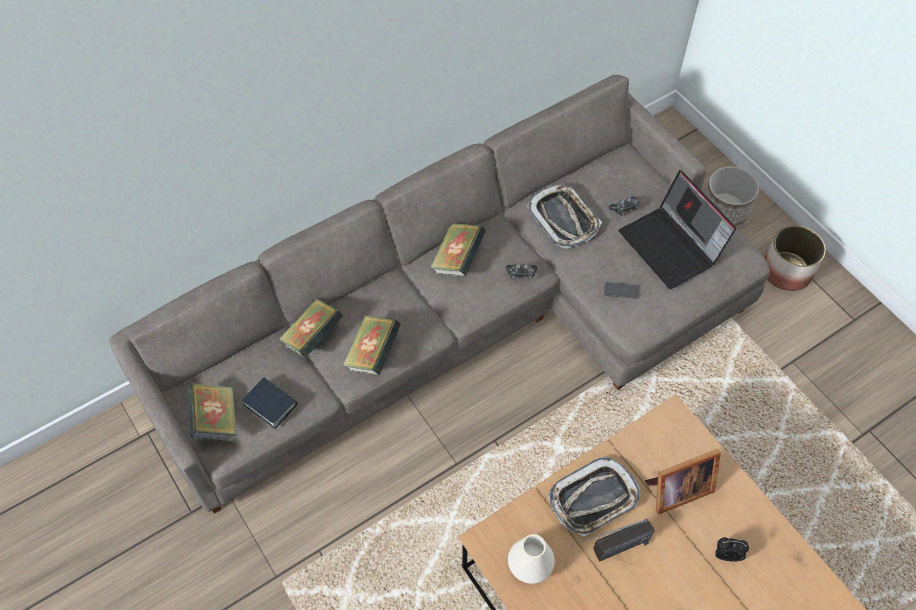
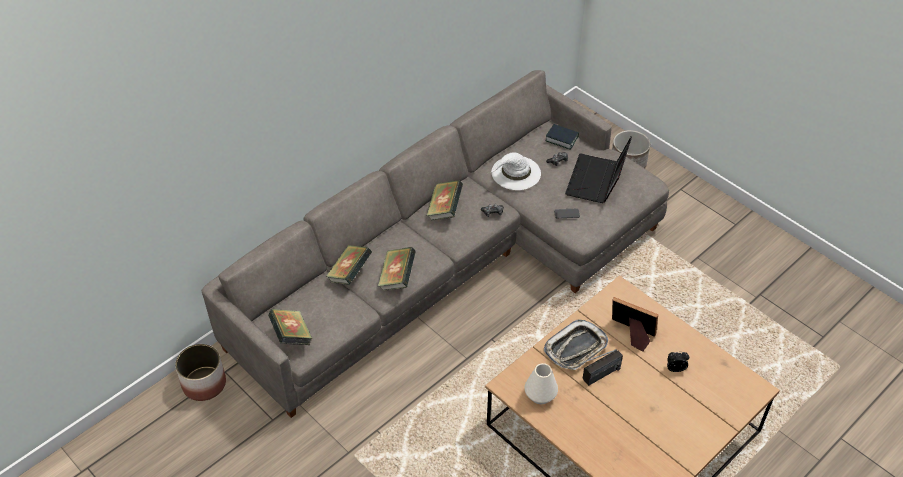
camera: 10 degrees left, 10 degrees down
book [242,378,297,429] -> book moved to [545,124,579,150]
tray [527,184,602,249] -> white hat [491,152,541,190]
laptop [619,170,736,289] -> laptop turned 60 degrees clockwise [565,137,632,203]
picture frame [645,449,721,515] -> picture frame turned 120 degrees counterclockwise [612,297,658,352]
planter [764,225,826,291] -> planter moved to [175,344,226,401]

